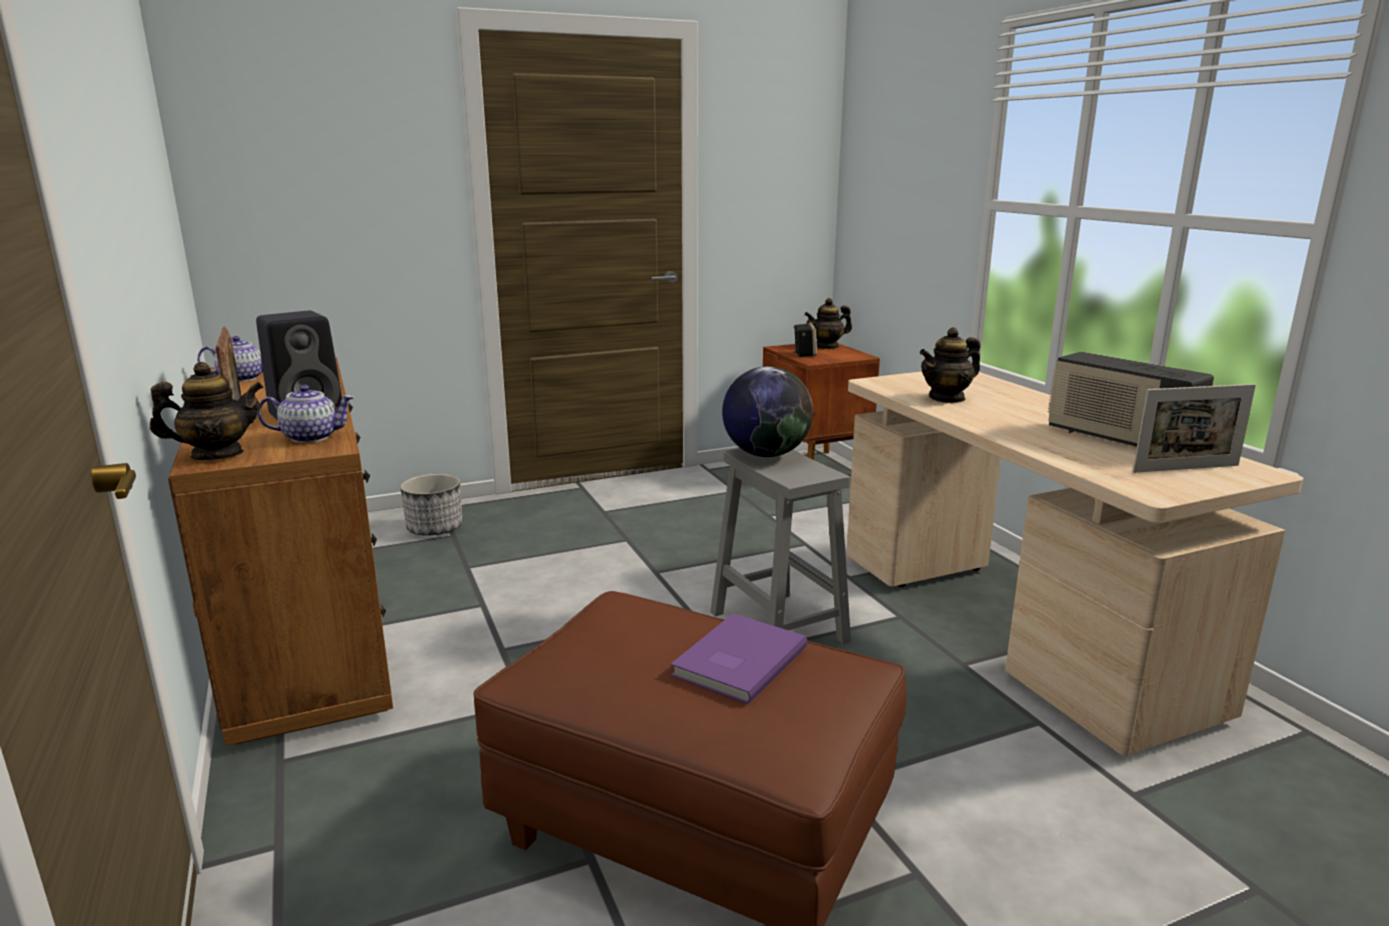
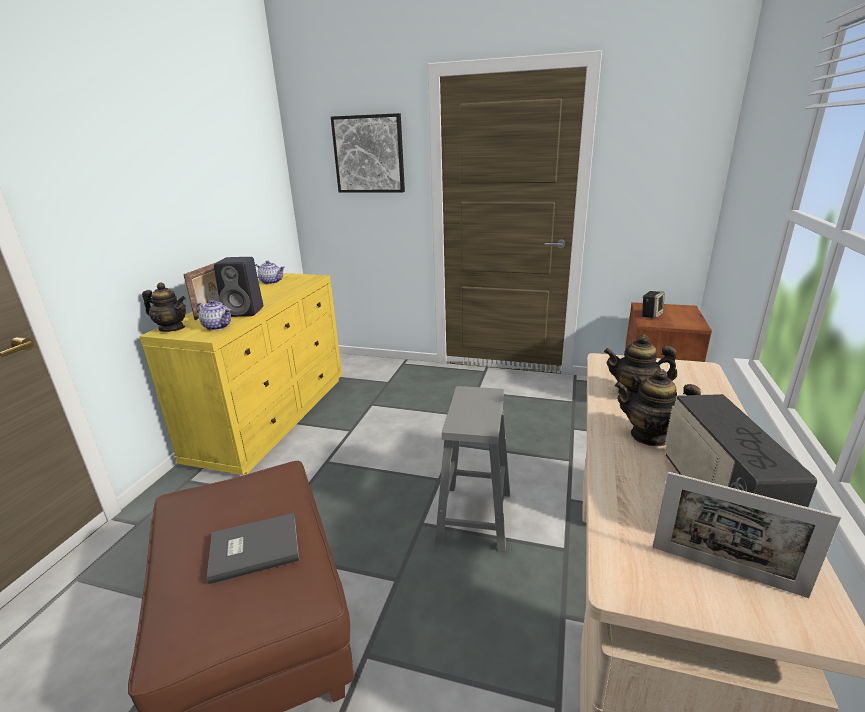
camera: 40 degrees right, 5 degrees up
brown dresser [168,357,393,746] -> yellow dresser [139,273,342,475]
planter [400,474,463,536] -> none
purple book [671,614,807,704] -> grey book [207,513,299,584]
globe [722,366,813,457] -> none
teapot [804,298,852,349] -> teapot moved to [615,369,701,446]
none -> picture [331,113,405,193]

